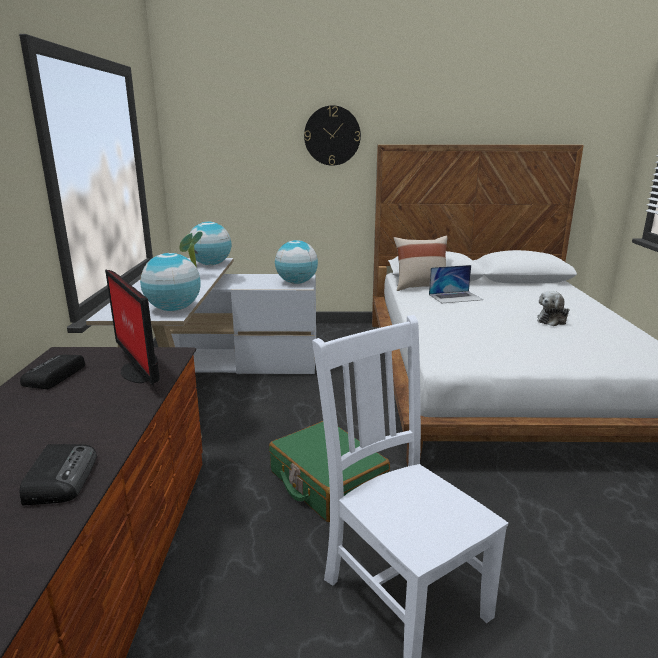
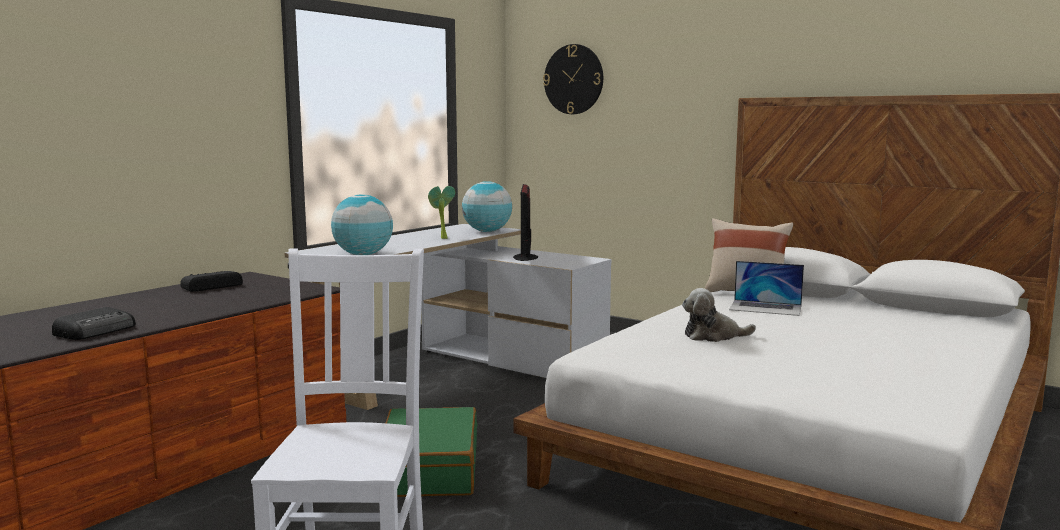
camera: 35 degrees right, 10 degrees down
monitor [105,270,160,387] -> monitor moved to [513,184,538,261]
globe [275,240,318,284] -> none
wall clock [304,105,361,166] -> wall clock moved to [543,44,603,114]
plush toy [537,291,570,326] -> plush toy moved to [682,288,756,342]

